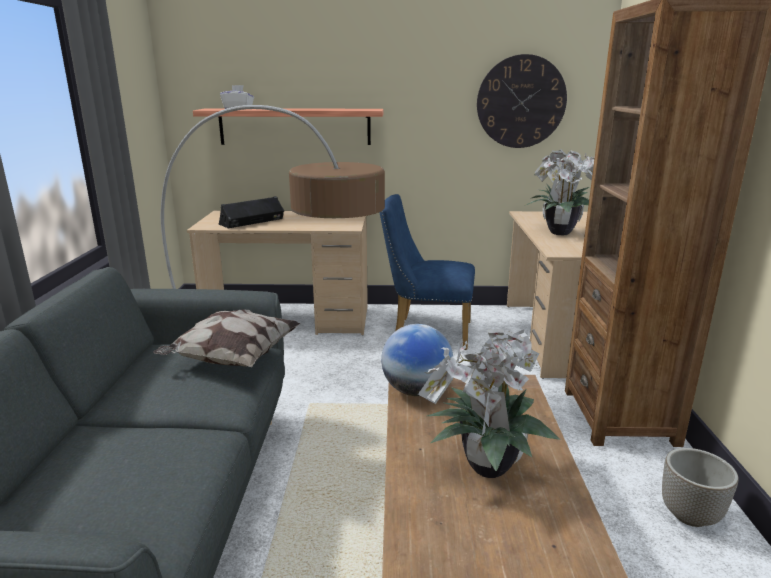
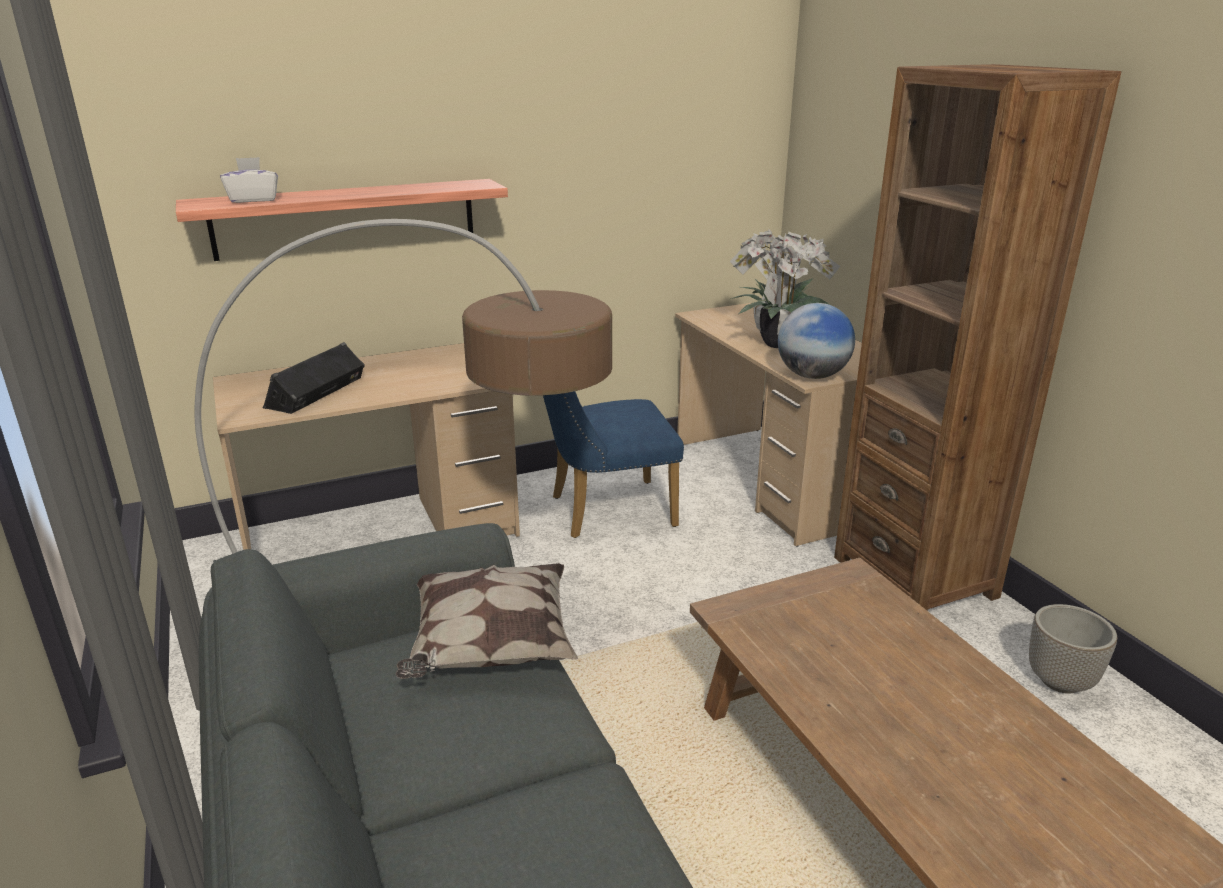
camera: 25 degrees left, 5 degrees up
globe [381,324,453,396] -> globe moved to [778,303,855,379]
potted plant [418,329,560,478] -> none
wall clock [477,54,567,148] -> none

